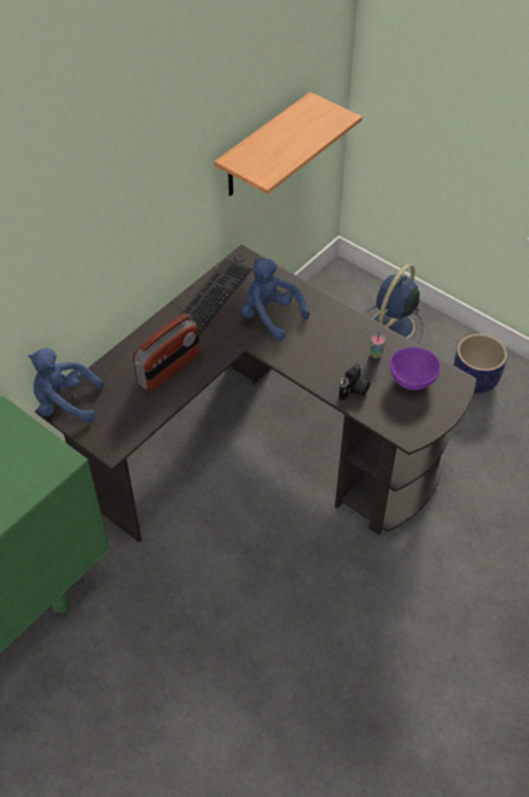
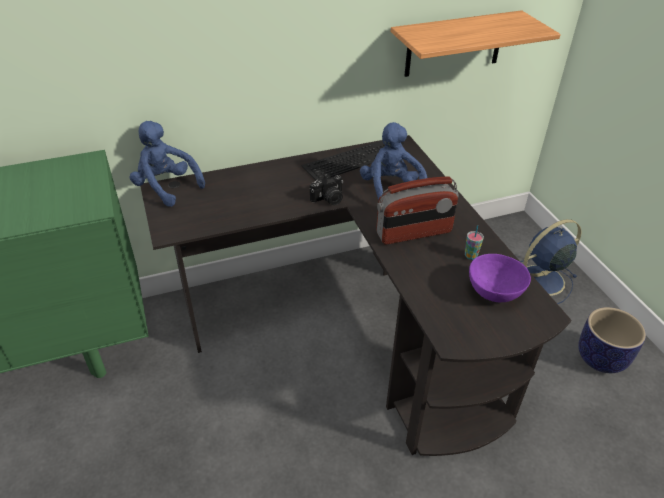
camera: 30 degrees right, 10 degrees down
radio [133,313,200,392] -> radio moved to [376,176,459,244]
camera [339,364,370,401] -> camera moved to [310,175,343,205]

